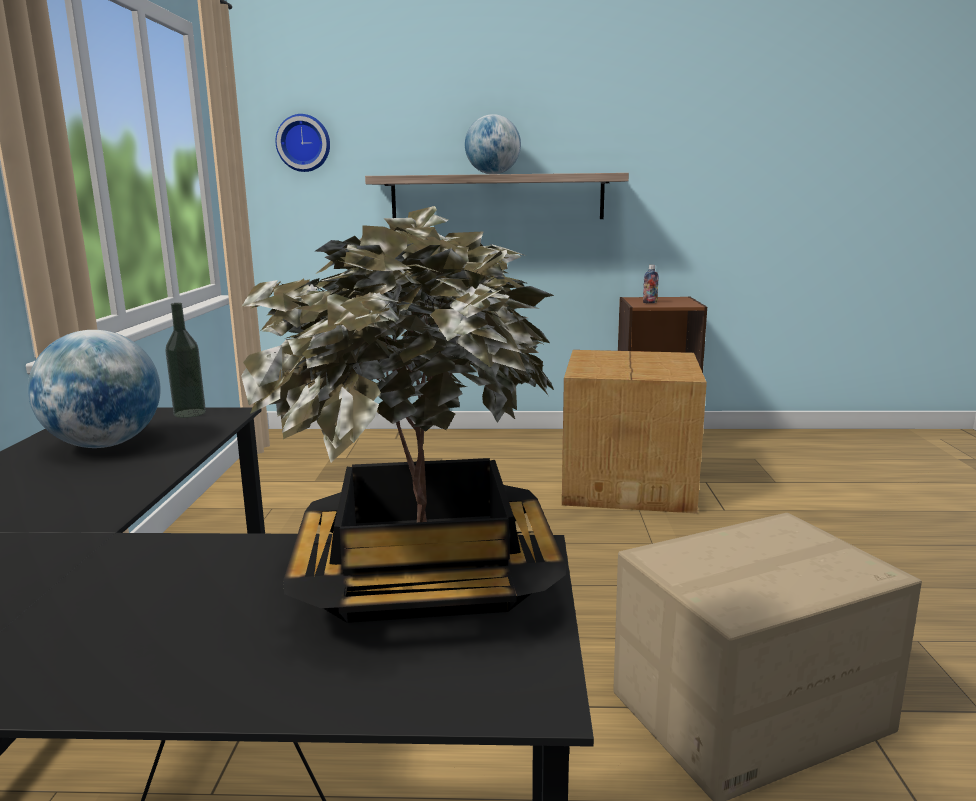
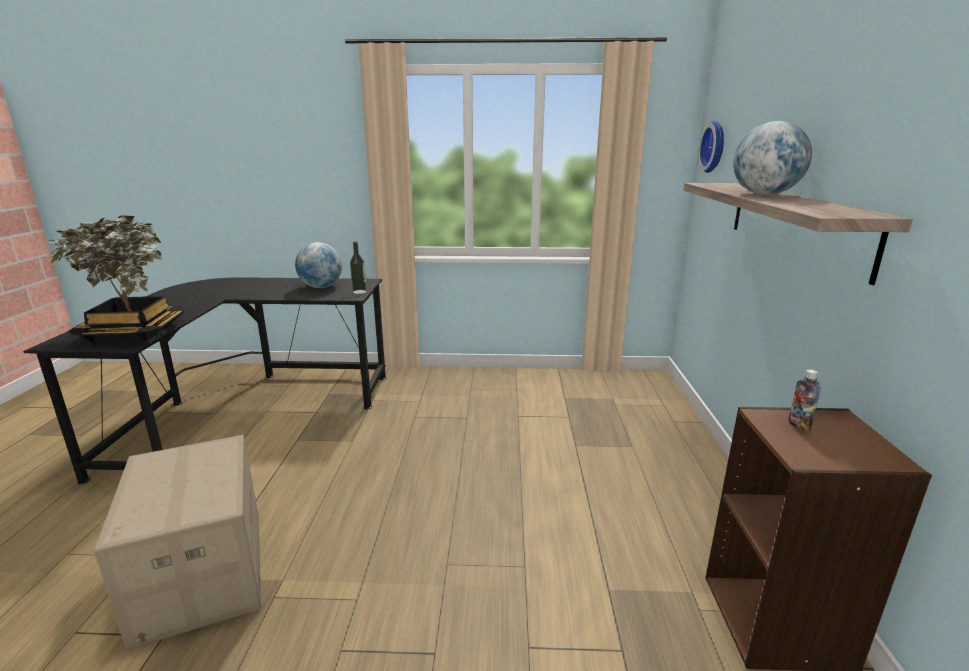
camera: 90 degrees right, 5 degrees up
cardboard box [562,350,707,514] -> none

